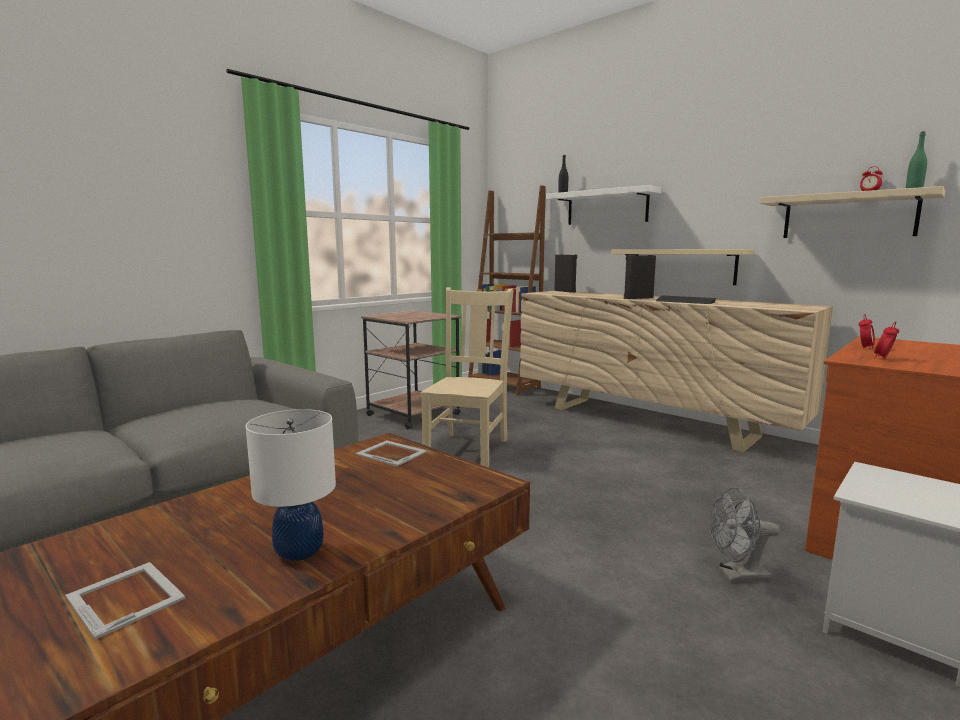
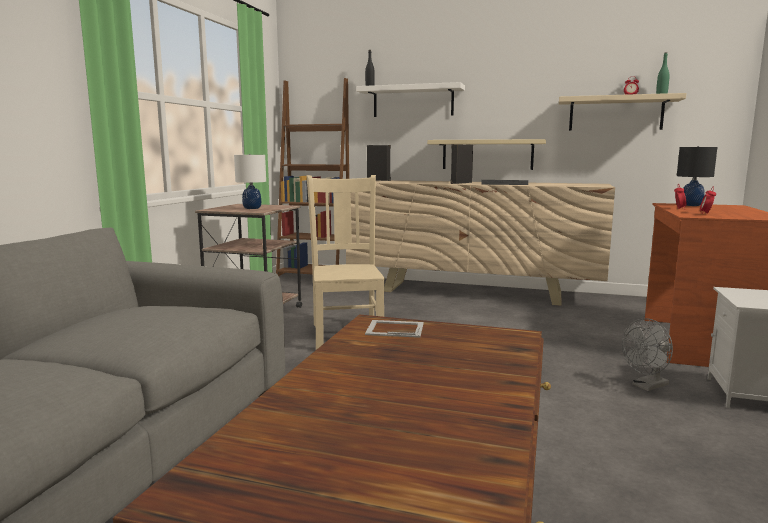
camera: 25 degrees left, 0 degrees up
picture frame [66,562,186,640] -> none
white table lamp [246,409,336,561] -> white table lamp moved to [234,154,266,209]
none -> black table lamp [677,146,717,206]

